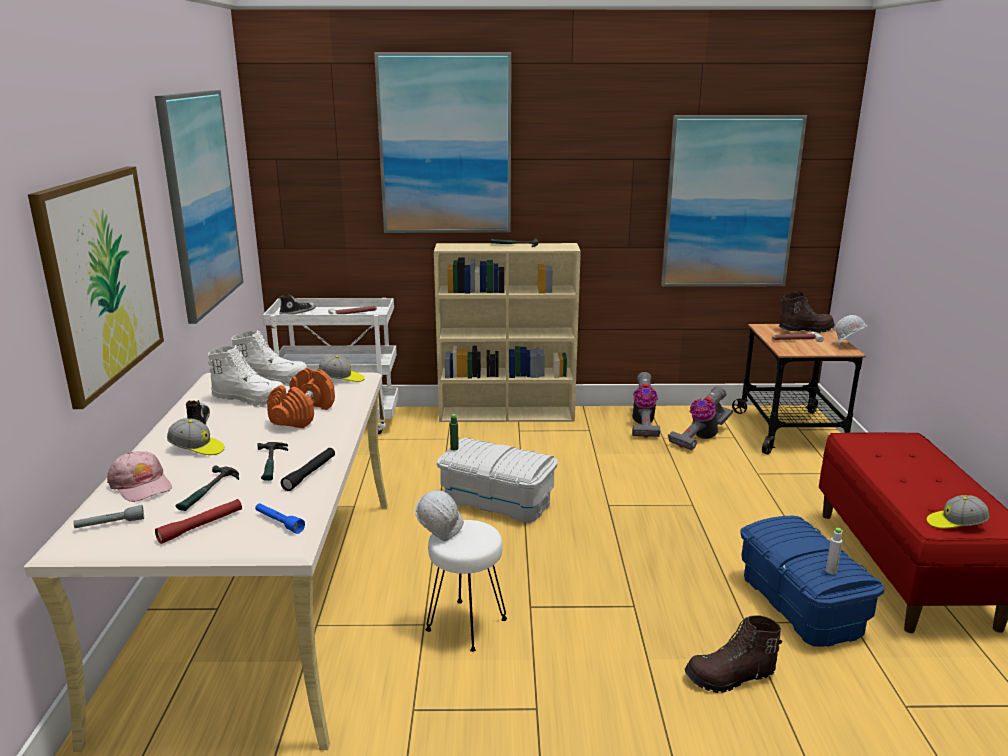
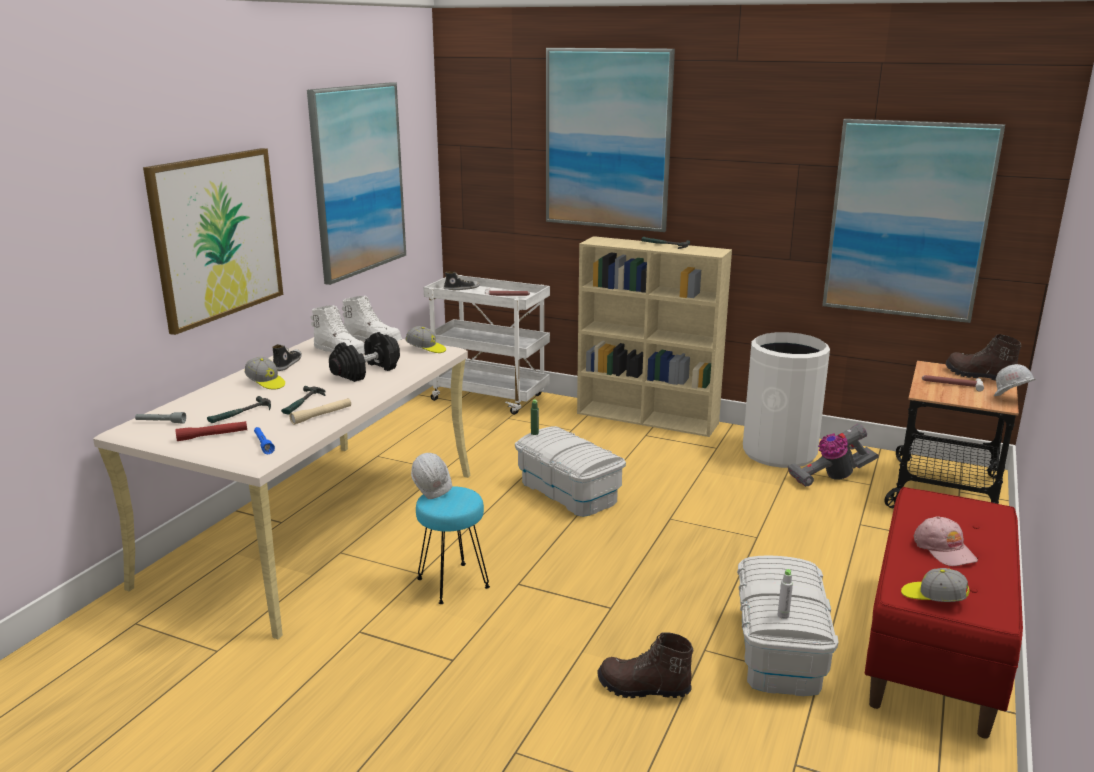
camera: 25 degrees right, 0 degrees up
pink cap [107,451,172,502] -> pink cap moved to [914,516,978,566]
orange dumbbell [267,368,335,428] -> black dumbbell [329,332,400,382]
black flashlight [281,448,335,491] -> beige flashlight [289,398,351,425]
white stool [426,520,507,652] -> turquoise stool [416,486,490,604]
vacuum cleaner [632,372,660,438] -> white trash can [743,332,830,468]
blue storage box [740,516,885,647] -> white storage box [737,555,839,696]
brown boot [779,291,835,333] -> brown boot turned 150 degrees counterclockwise [946,334,1021,381]

